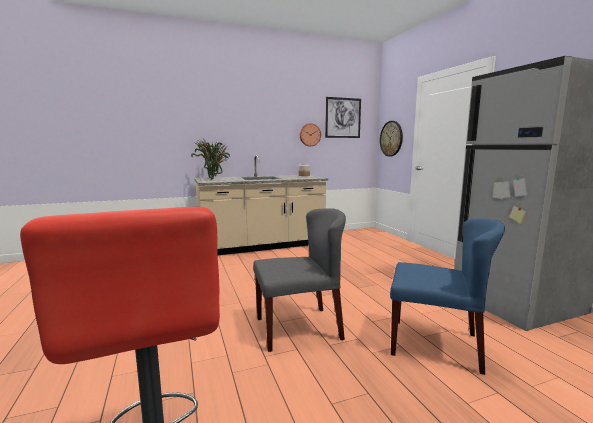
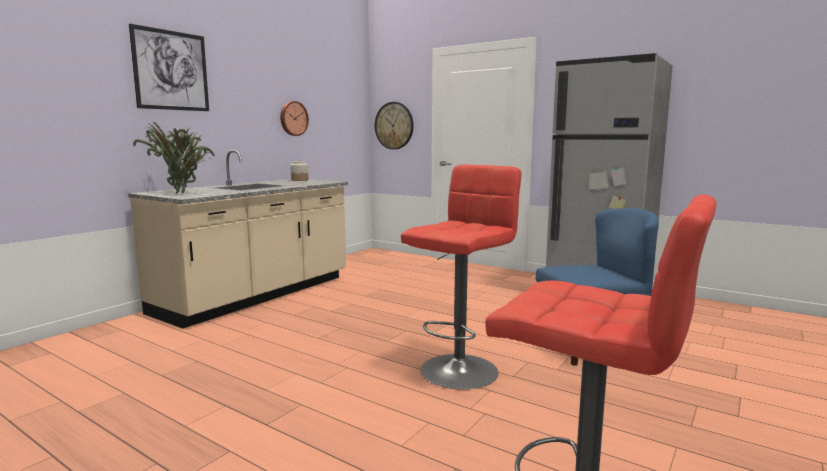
camera: 35 degrees left, 0 degrees up
grey chair [253,208,346,352] -> red stool [401,165,521,390]
picture [325,97,361,138] -> picture moved to [129,24,209,111]

